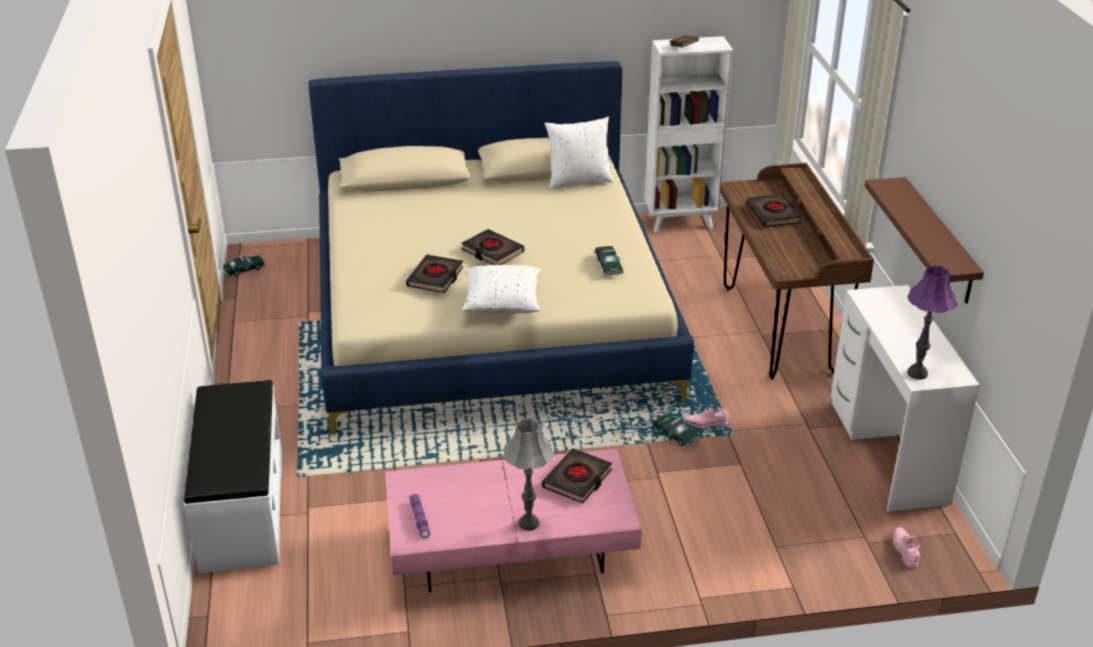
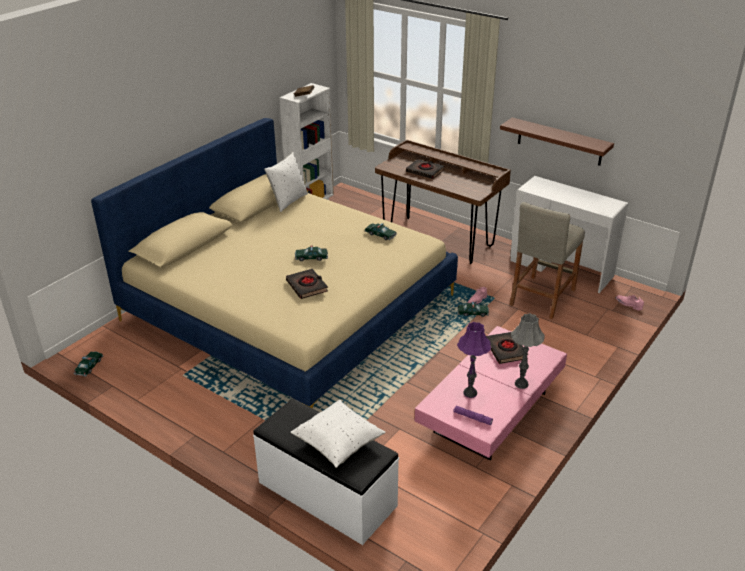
camera: 45 degrees left, 0 degrees up
black book [461,229,524,265] -> toy car [295,245,328,261]
white pillow [462,265,541,313] -> white pillow moved to [291,400,386,468]
purple table lamp [907,265,958,380] -> purple table lamp moved to [457,322,491,398]
none -> beige stool [510,202,585,319]

